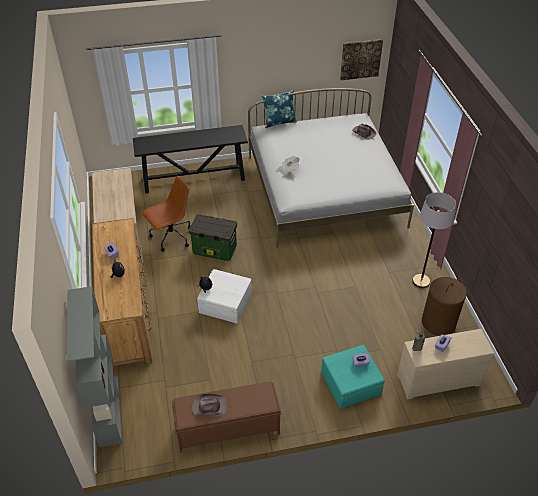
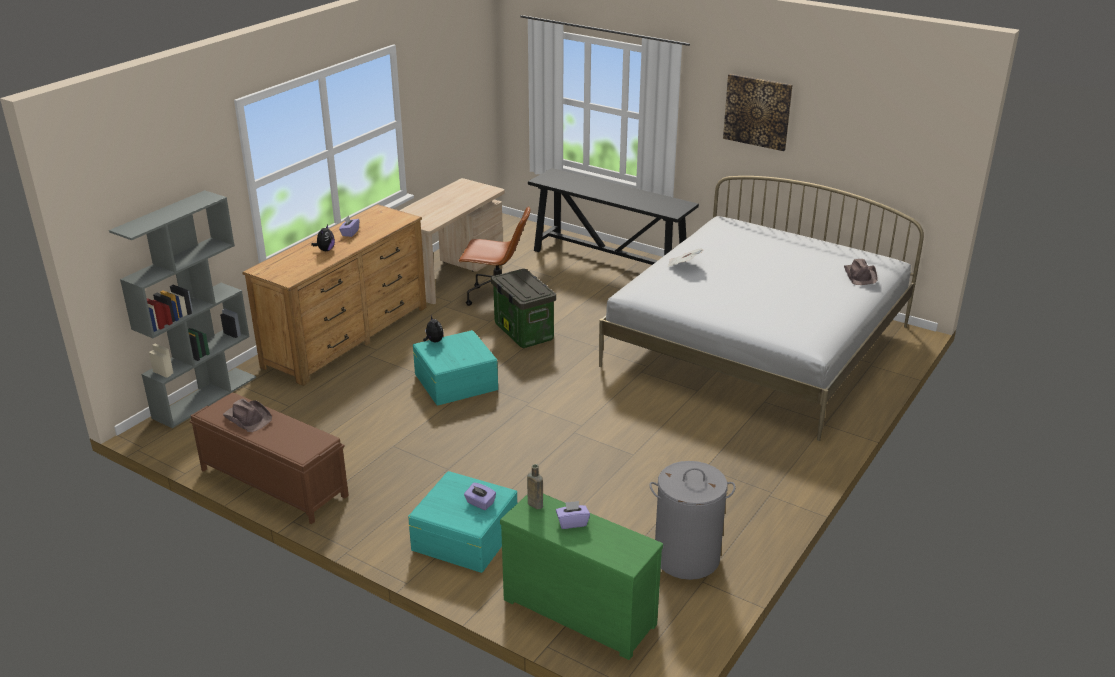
camera: 45 degrees right, 15 degrees down
white storage box [197,269,252,323] -> turquoise storage box [413,330,498,405]
blue pillow [262,90,297,128] -> none
picture [340,39,383,80] -> picture moved to [723,74,793,151]
beige dresser [397,329,494,400] -> green dresser [500,494,663,660]
grey floor lamp [412,192,456,288] -> none
brown laundry basket [422,277,467,336] -> grey laundry basket [649,461,736,580]

